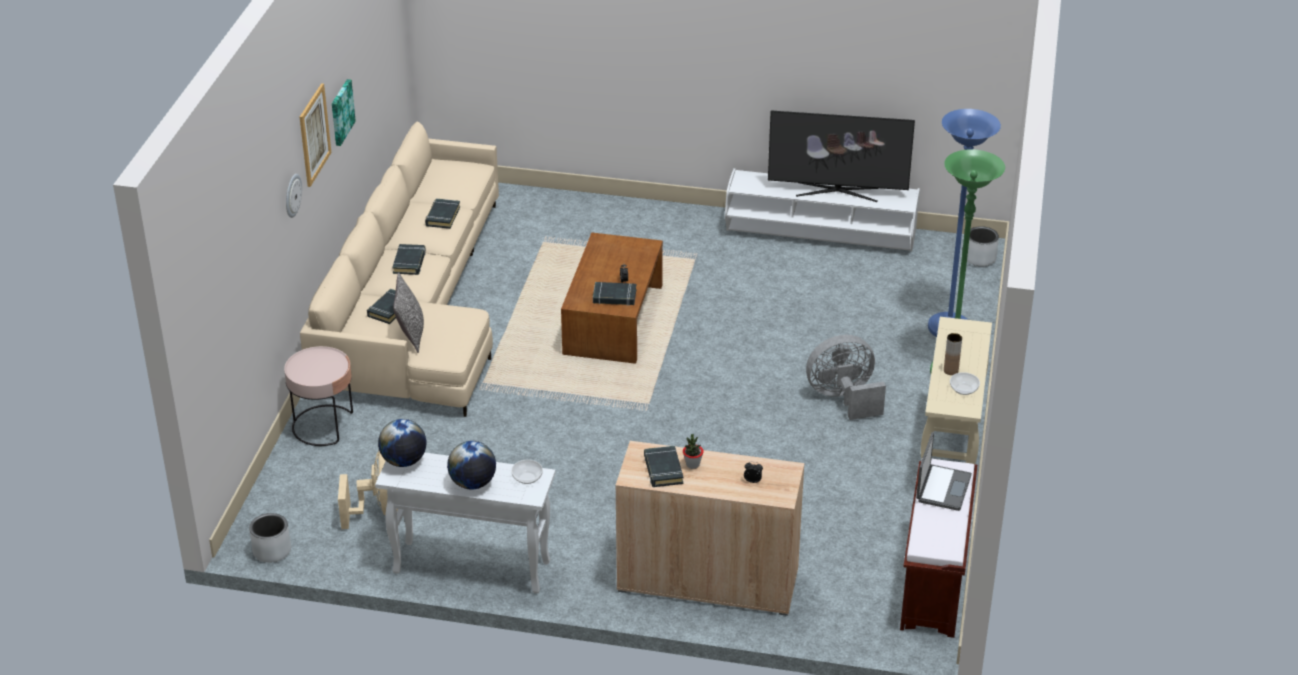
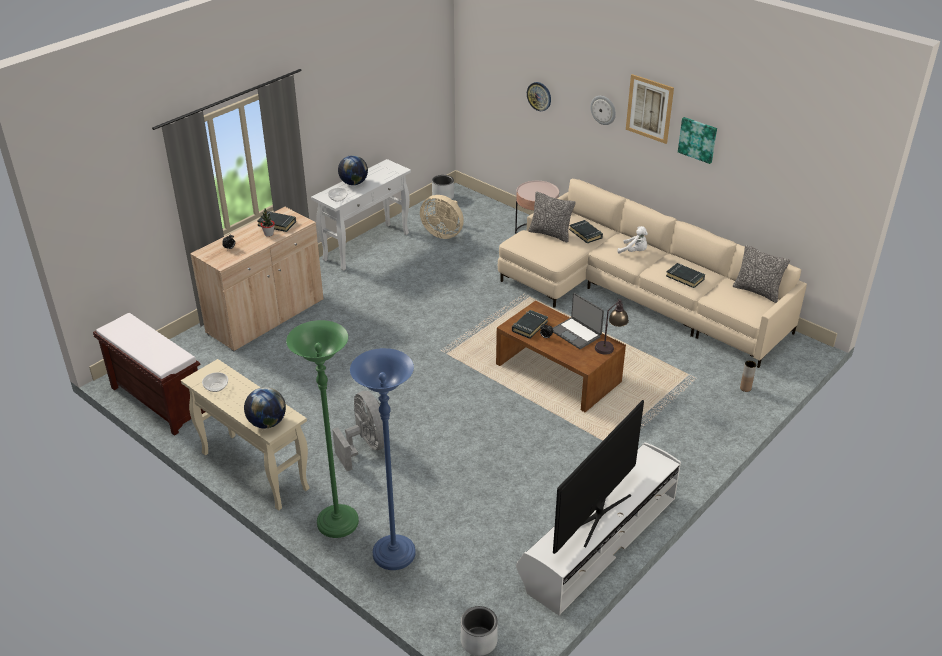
camera: 120 degrees right, 0 degrees up
globe [378,419,426,467] -> globe moved to [244,387,286,428]
black book [392,244,426,275] -> white plush toy [617,226,648,254]
grey fan [806,335,886,420] -> grey fan turned 45 degrees counterclockwise [332,391,384,471]
laptop [916,432,972,511] -> laptop moved to [553,293,604,349]
brown vase [944,333,962,375] -> brown vase moved to [740,361,756,392]
none -> wall clock [527,82,551,111]
none -> table lamp [595,299,629,355]
none -> pillow [733,245,790,303]

